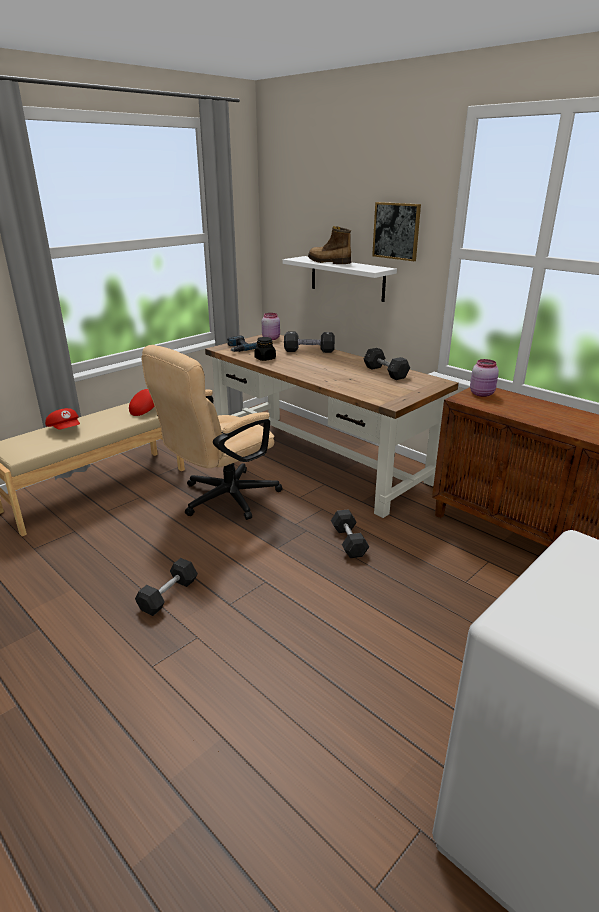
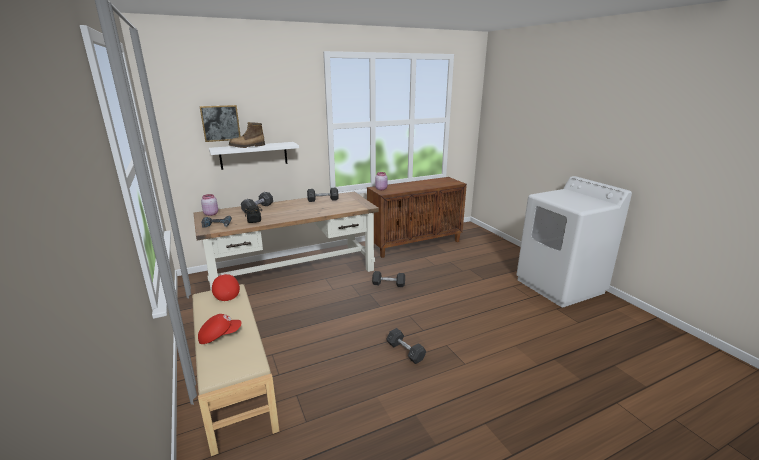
camera: 70 degrees left, 5 degrees down
beige office chair [142,345,283,520] -> none
picture [372,202,421,261] -> picture moved to [200,105,241,142]

